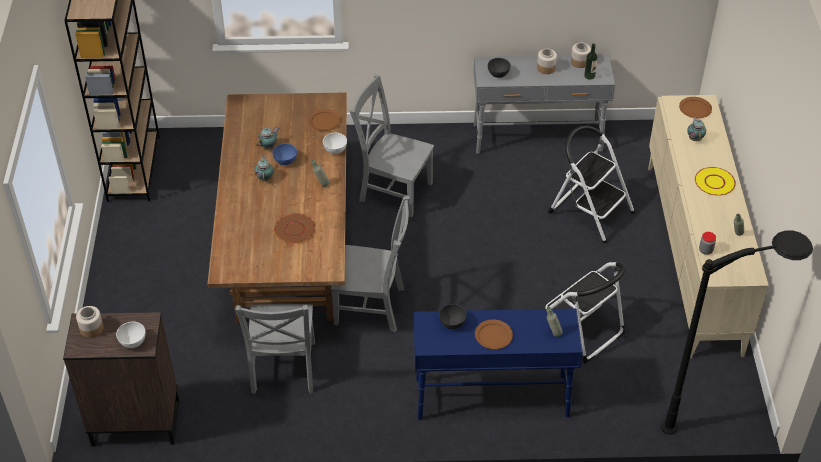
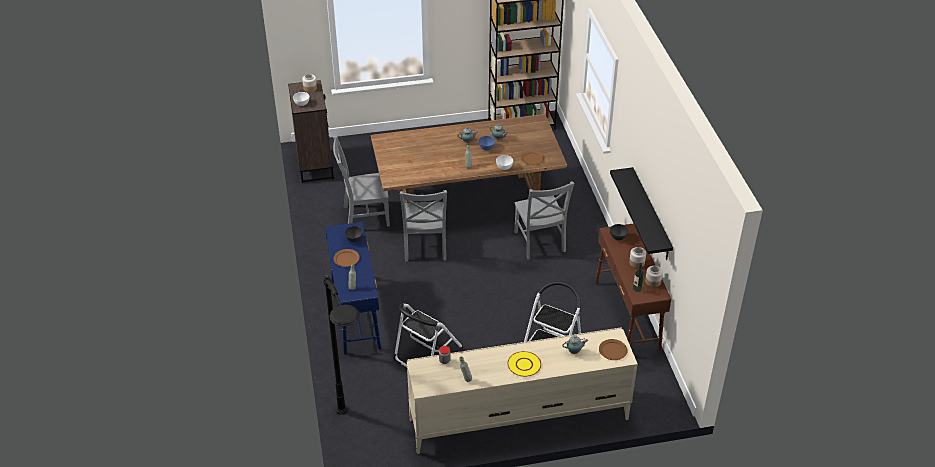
camera: 80 degrees right, 5 degrees down
brown plate [274,213,316,243] -> none
grey chair [350,74,434,217] -> grey chair turned 150 degrees clockwise [514,181,575,259]
grey console table [474,55,615,154] -> brown console table [595,223,671,351]
none -> black shelf [610,167,673,260]

